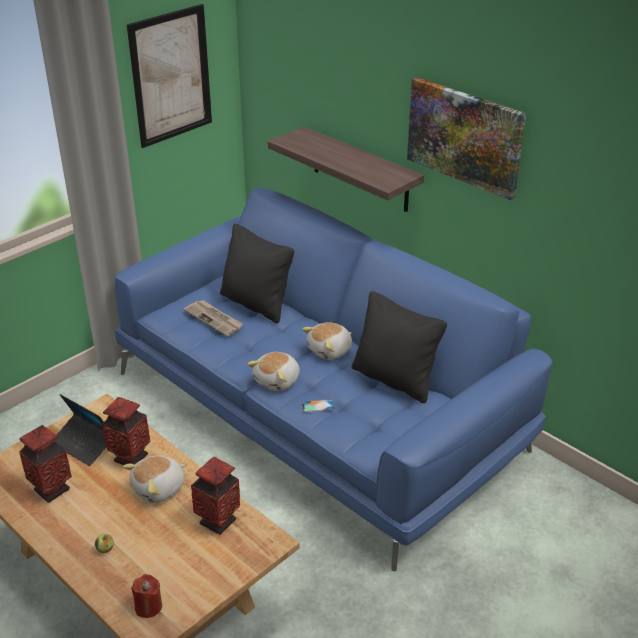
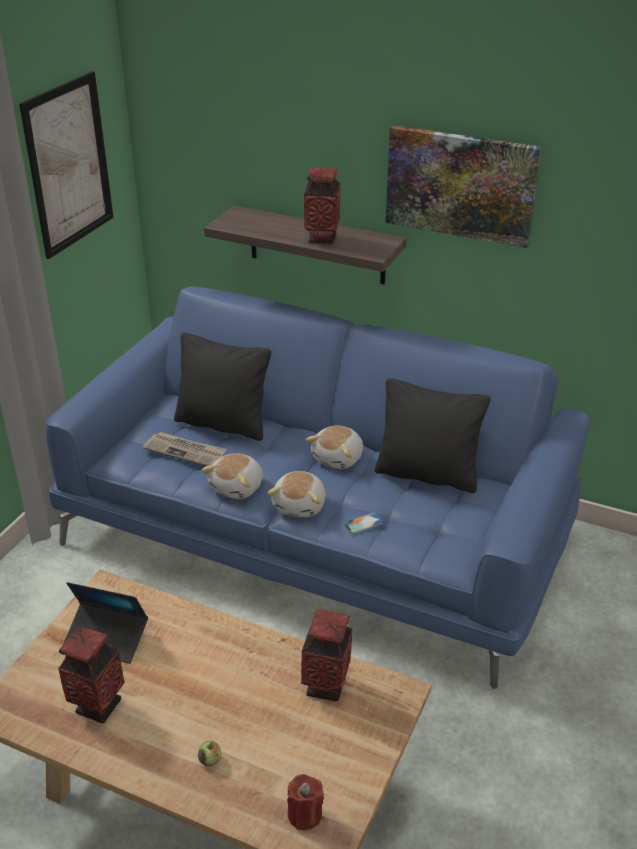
camera: 20 degrees left, 0 degrees up
vase [102,397,151,465] -> vase moved to [304,167,340,245]
plush toy [123,456,185,503] -> plush toy moved to [201,453,263,499]

